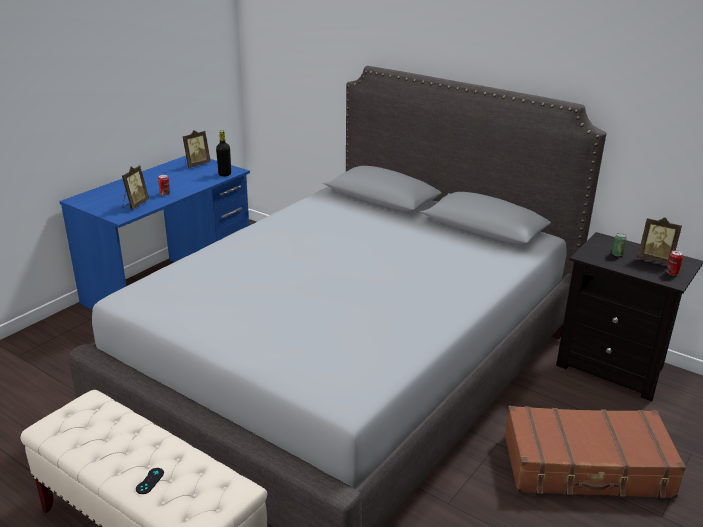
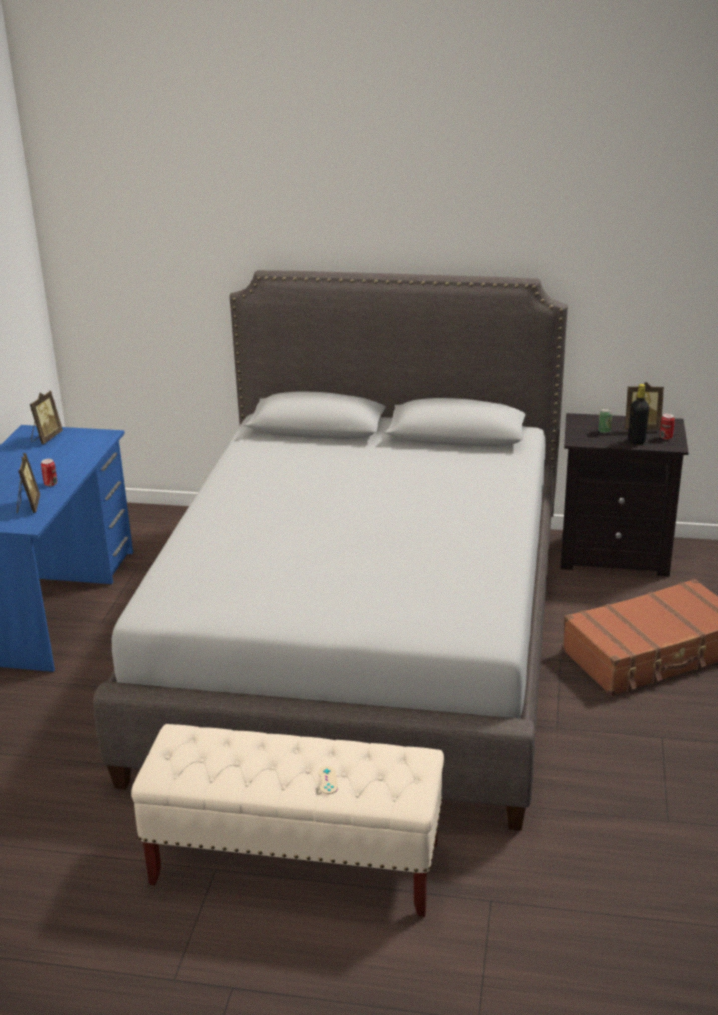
camera: 25 degrees left, 0 degrees up
black game controller [136,468,164,494] -> beige game controller [318,766,338,794]
black bottle [216,131,231,176] -> black bottle moved to [628,384,649,445]

